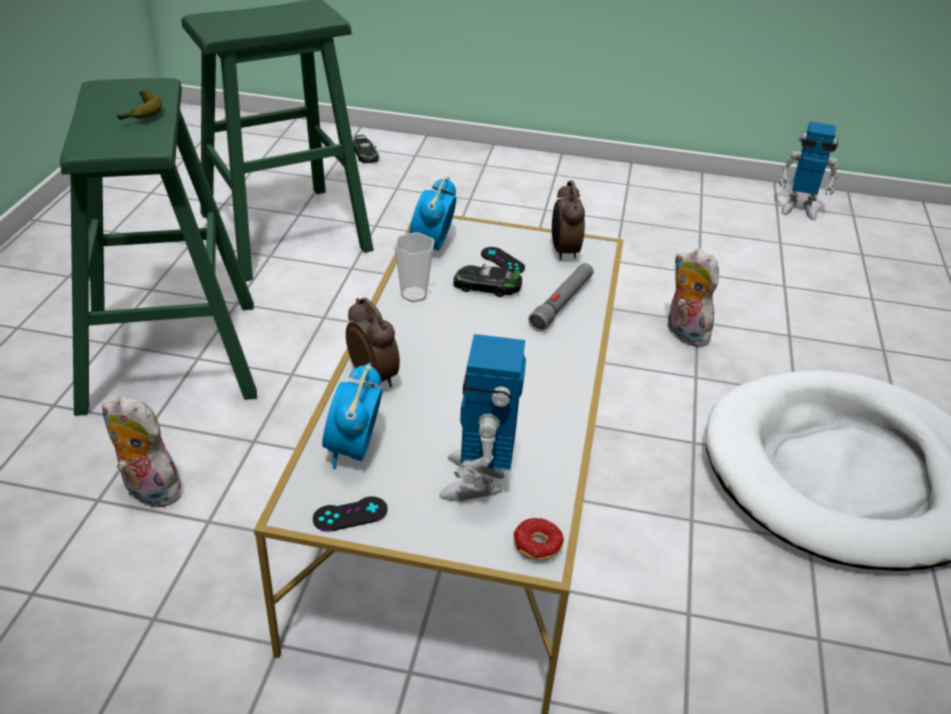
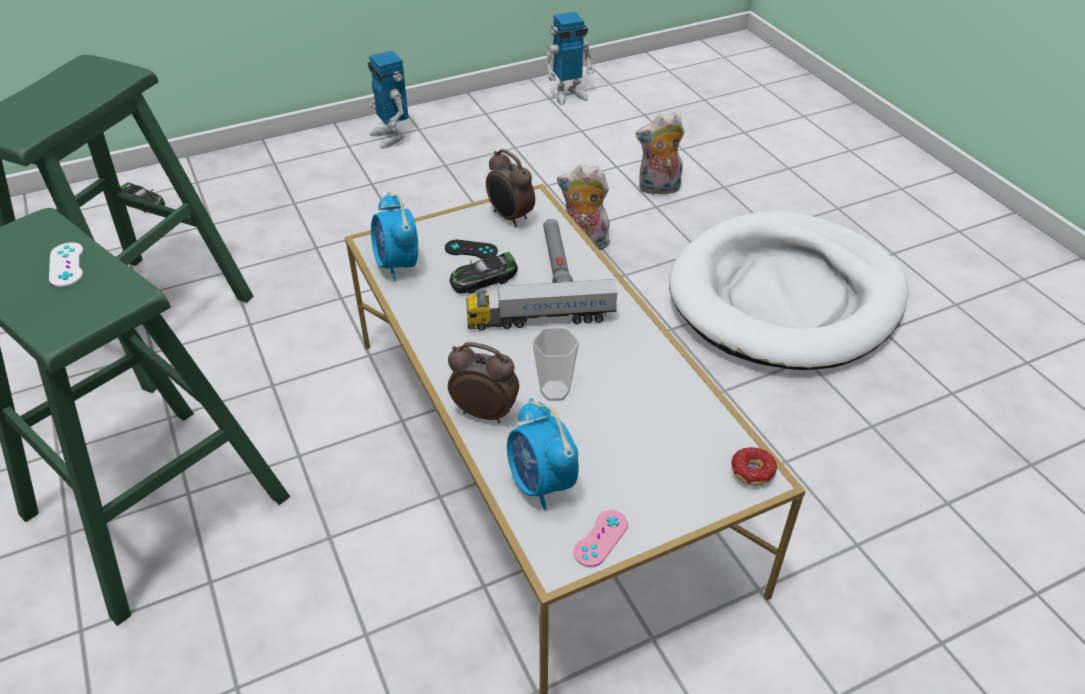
camera: 35 degrees left, 5 degrees up
plush toy [102,396,189,509] -> plush toy moved to [636,112,685,195]
banana [117,91,162,120] -> white game controller [49,242,83,287]
black game controller [313,496,388,532] -> pink game controller [573,510,628,567]
cup [395,232,435,302] -> cup moved to [532,327,579,401]
toy robot [439,334,526,502] -> toy robot moved to [368,50,409,149]
none -> toy truck [466,278,618,331]

